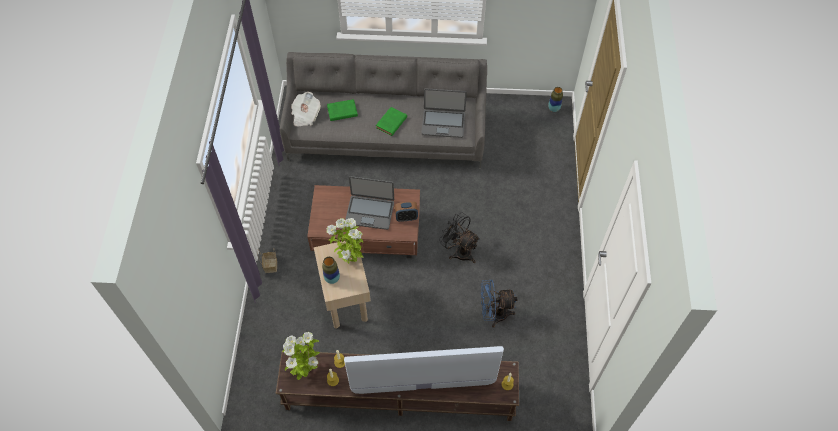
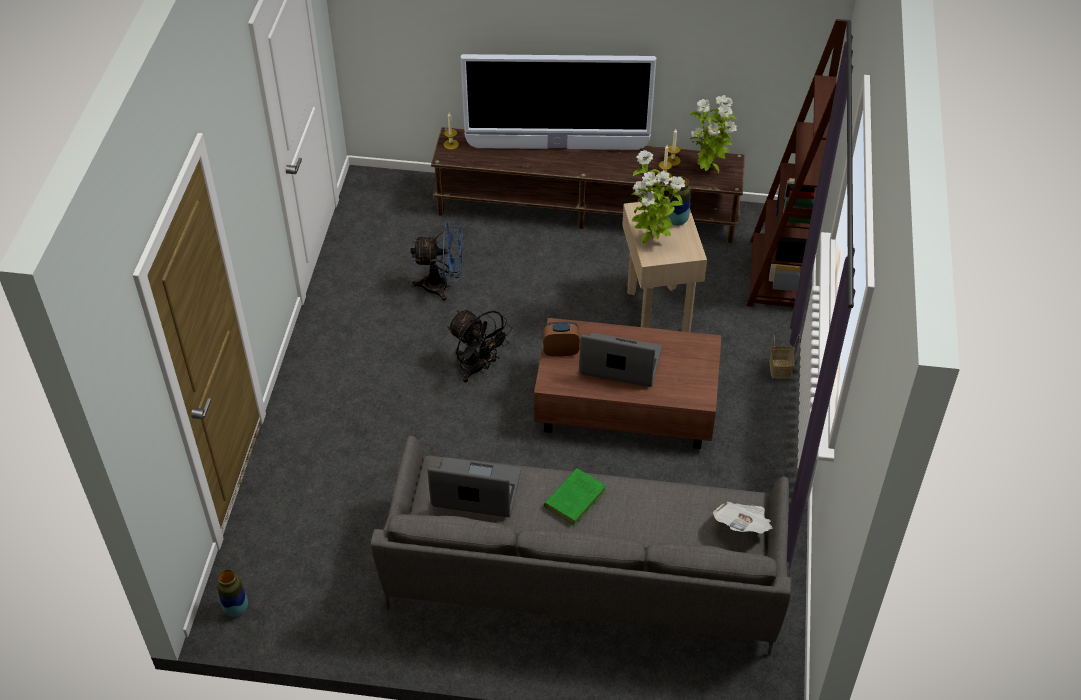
camera: 175 degrees left, 10 degrees down
green book [327,99,358,121] -> none
none -> brown bookcase [746,19,847,307]

